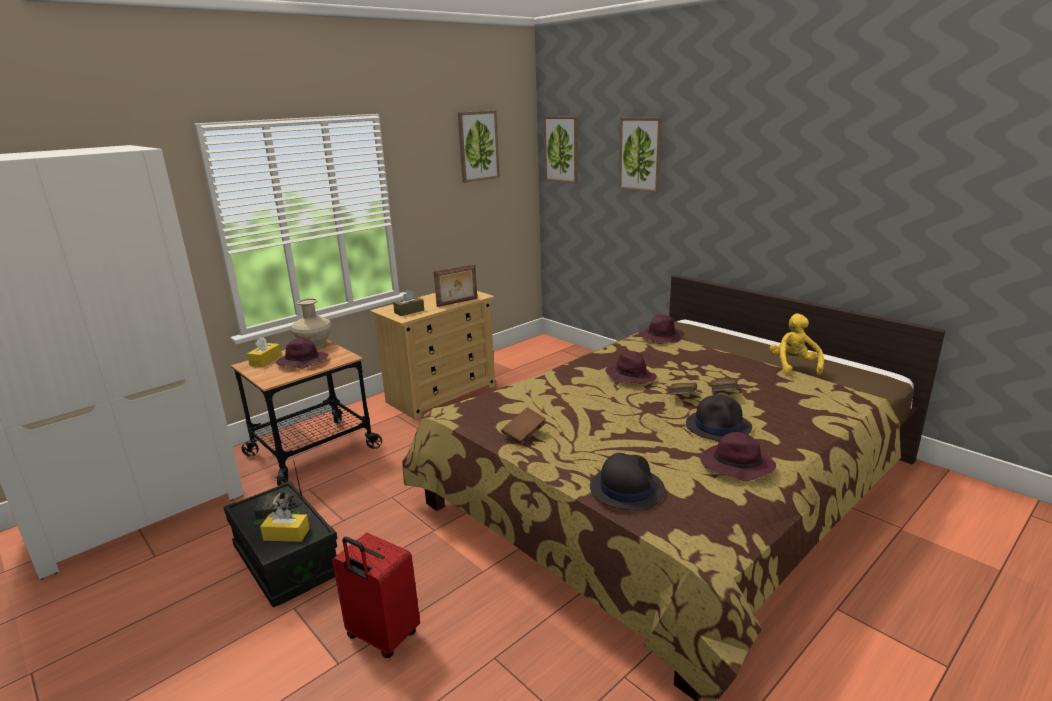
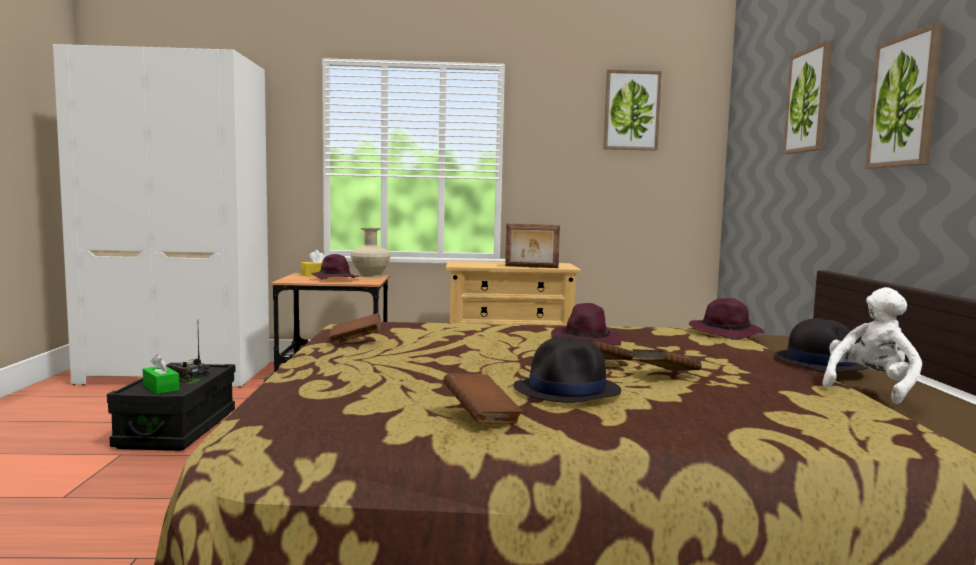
camera: 40 degrees right, 15 degrees down
yellow tissue box [260,507,310,542] -> green tissue box [143,354,179,394]
red suitcase [332,533,420,658] -> none
brown tissue box [393,290,424,316] -> none
picture [543,116,578,183] -> picture moved to [865,23,943,169]
black hat [590,453,665,511] -> black hat moved to [774,318,869,372]
purple hat [700,432,776,481] -> brown book [443,373,523,424]
yellow plush toy [769,314,824,375] -> white plush toy [822,287,922,404]

